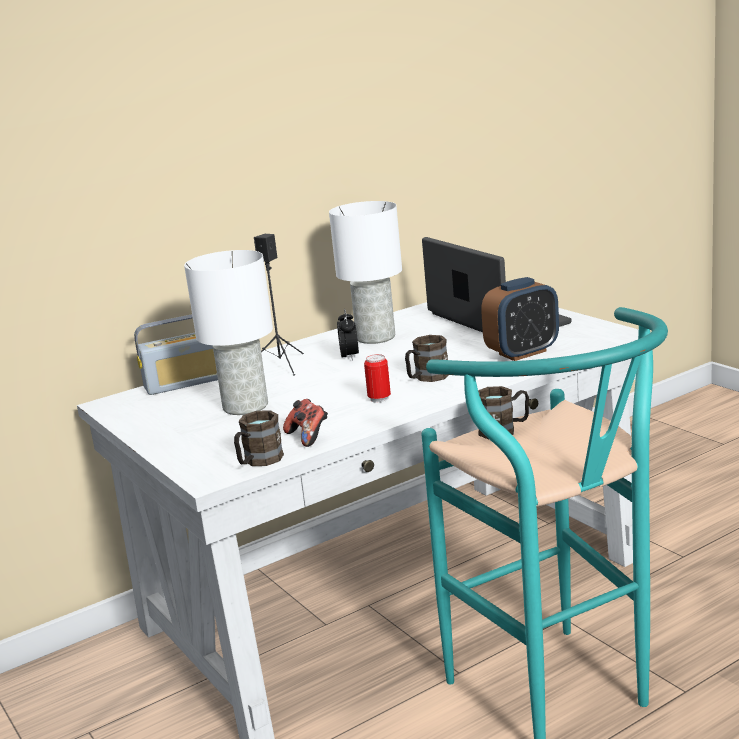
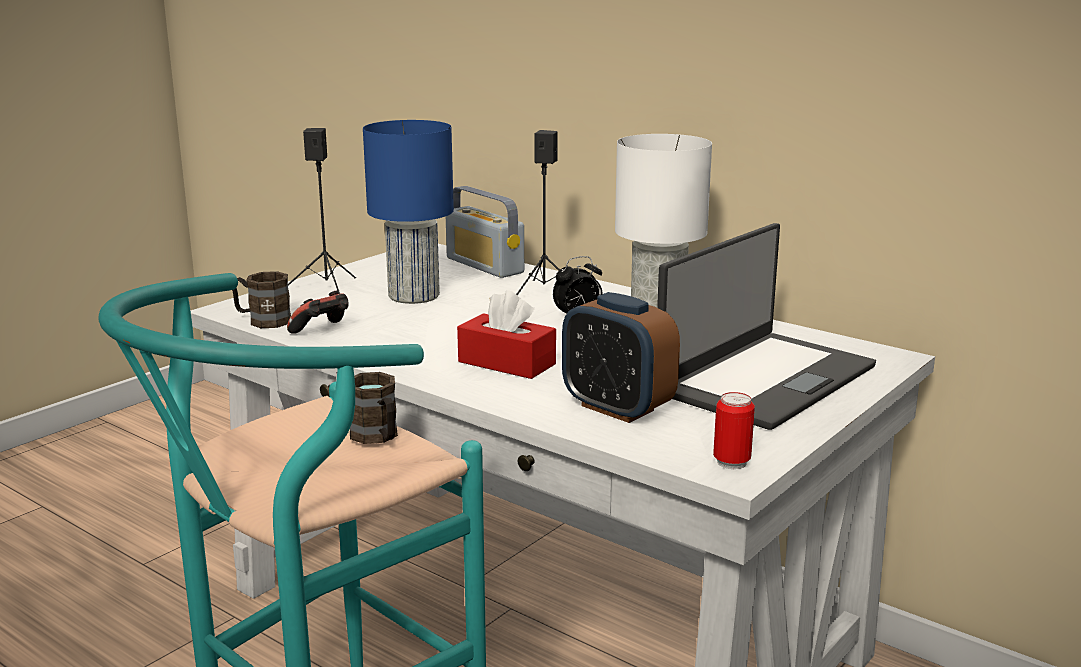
camera: 70 degrees right, 0 degrees up
white table lamp [184,250,273,415] -> blue table lamp [363,120,454,304]
can [364,354,391,403] -> can moved to [713,392,755,469]
brown mug [405,335,449,382] -> red tissue box [457,290,556,379]
none -> black speaker [288,128,356,294]

